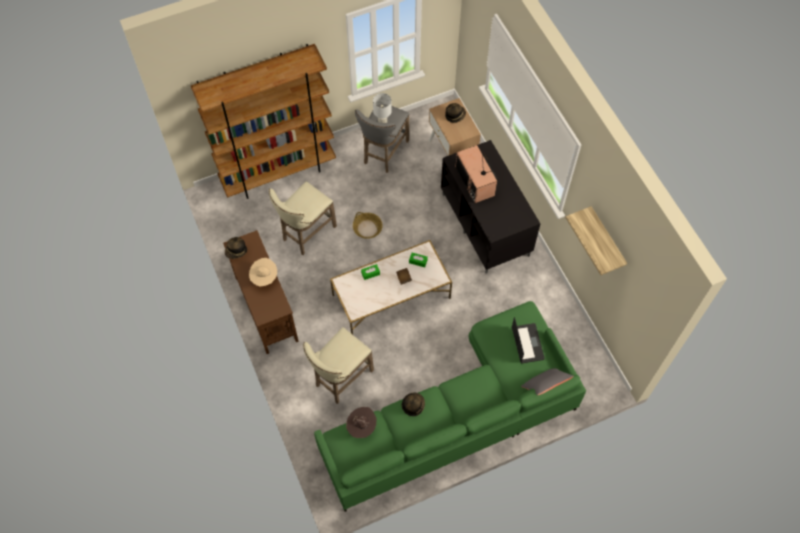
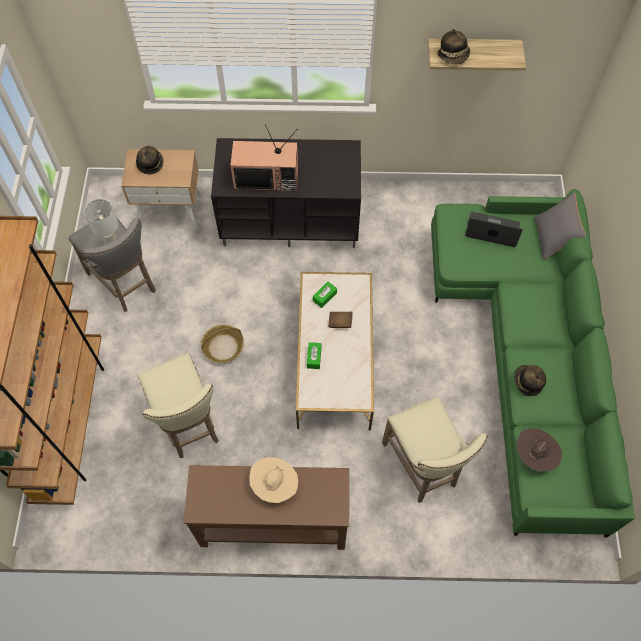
camera: 65 degrees left, 0 degrees up
hat [225,237,247,259] -> hat moved to [438,29,470,64]

